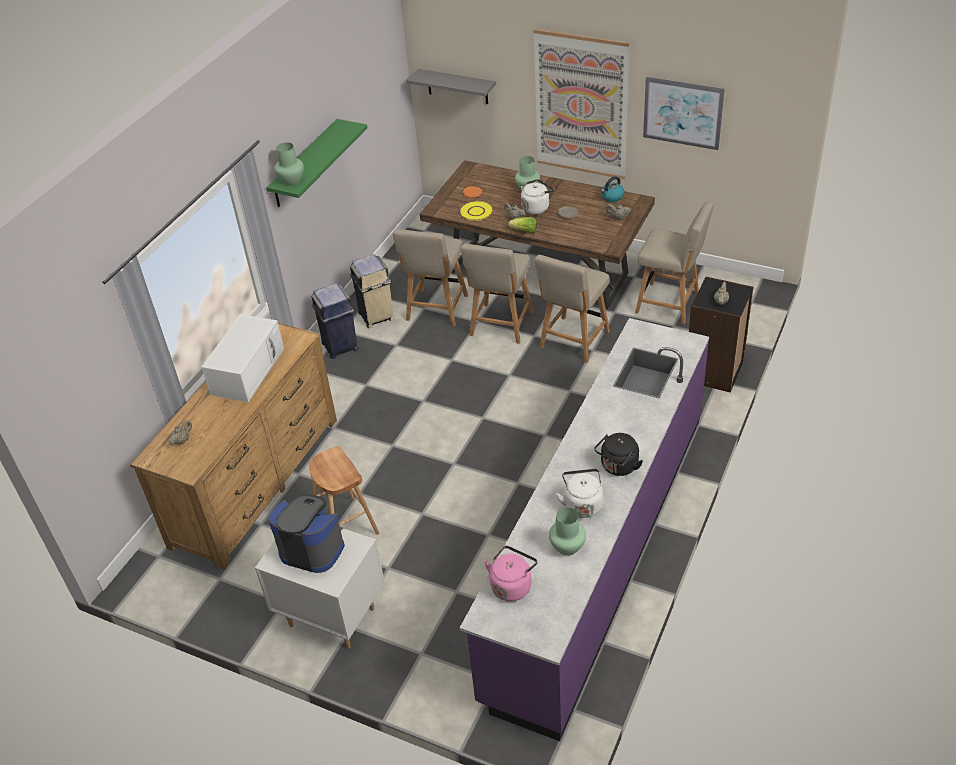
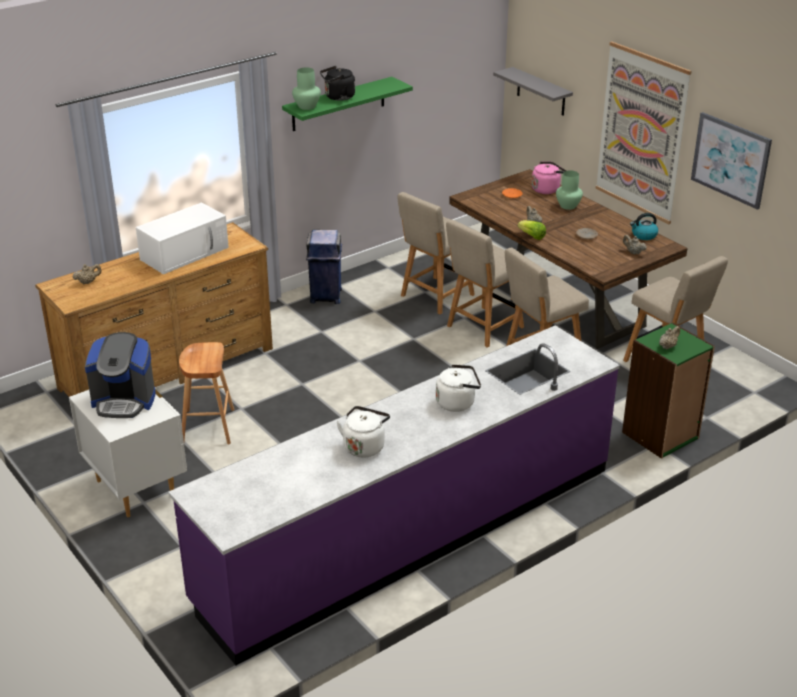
camera: 25 degrees right, 10 degrees down
coffee machine [268,494,345,573] -> coffee machine turned 135 degrees clockwise [85,332,156,418]
beige trash can [350,254,394,328] -> none
yellow plate [459,201,493,221] -> none
pink kettle [484,546,537,601] -> pink kettle moved to [532,162,566,194]
white kettle [521,179,554,214] -> white kettle moved to [436,364,481,412]
green vase [549,507,586,556] -> none
black kettle [594,433,643,476] -> black kettle moved to [320,66,355,101]
black bookcase [689,277,754,393] -> green bookcase [622,322,715,459]

